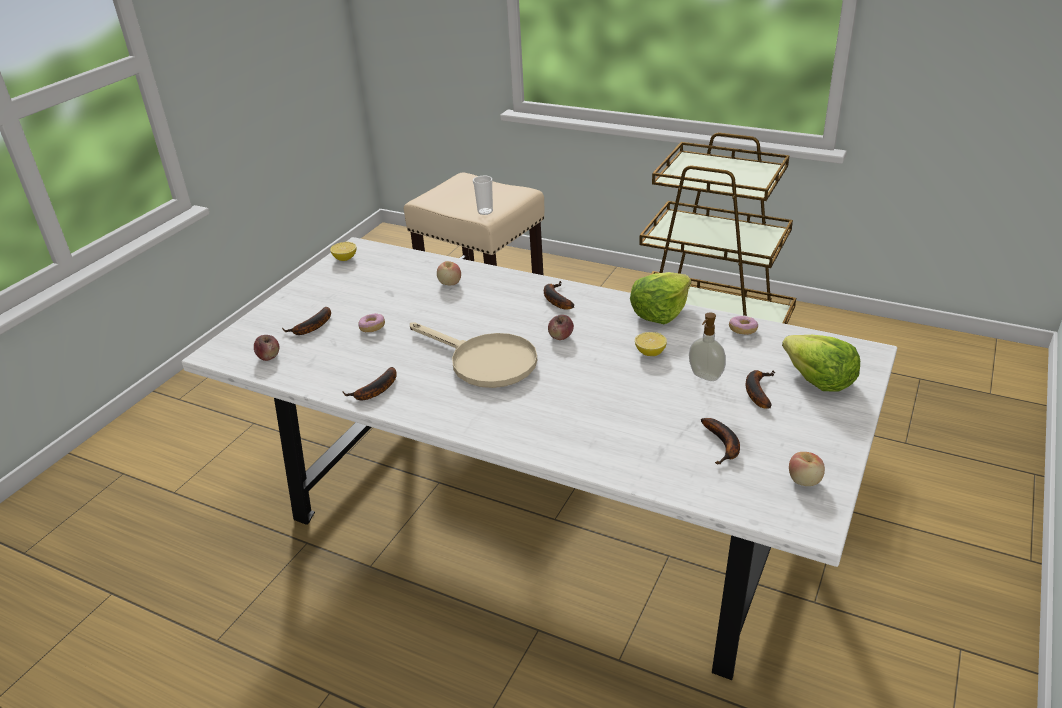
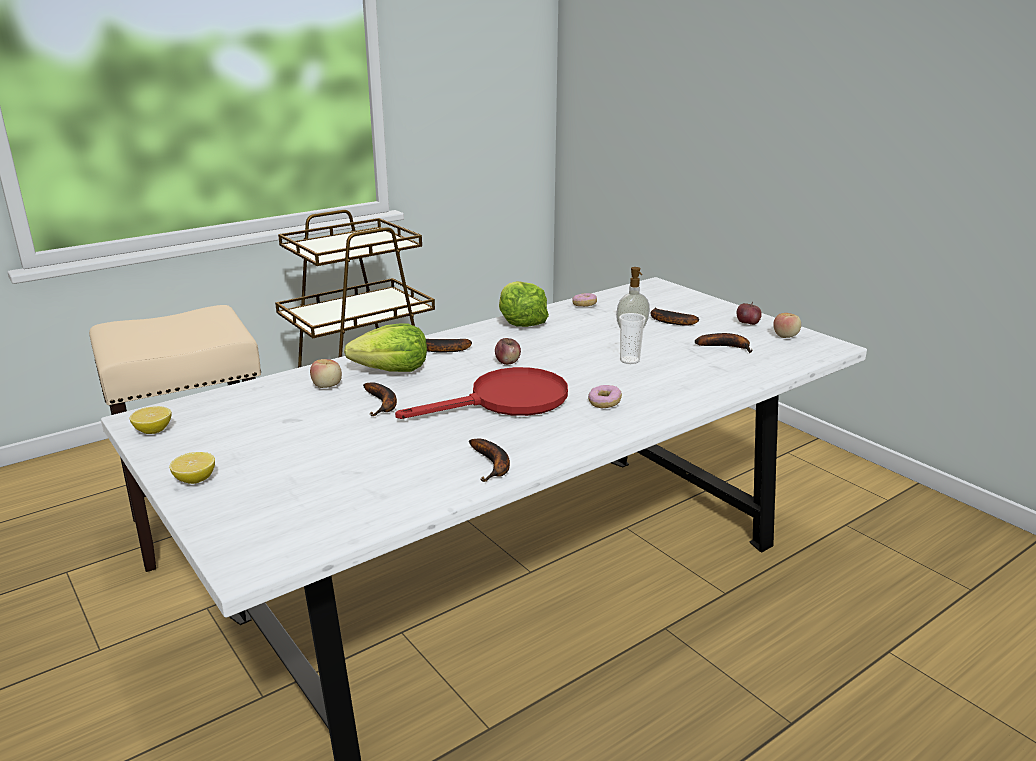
camera: 65 degrees left, 10 degrees down
apple [254,335,279,361] -> apple moved to [737,302,762,325]
banana [282,307,331,335] -> banana moved to [363,382,397,416]
donut [358,313,385,332] -> donut moved to [588,385,622,408]
beige frying pan [410,323,537,388] -> red frying pan [395,367,568,419]
cup [473,176,493,215] -> cup moved to [619,313,646,364]
lemon [635,332,667,356] -> lemon moved to [170,452,215,484]
lettuce [782,335,860,392] -> lettuce moved to [344,323,427,372]

